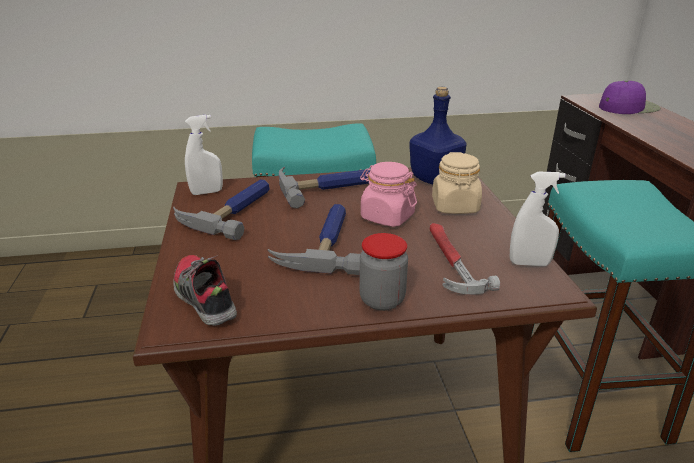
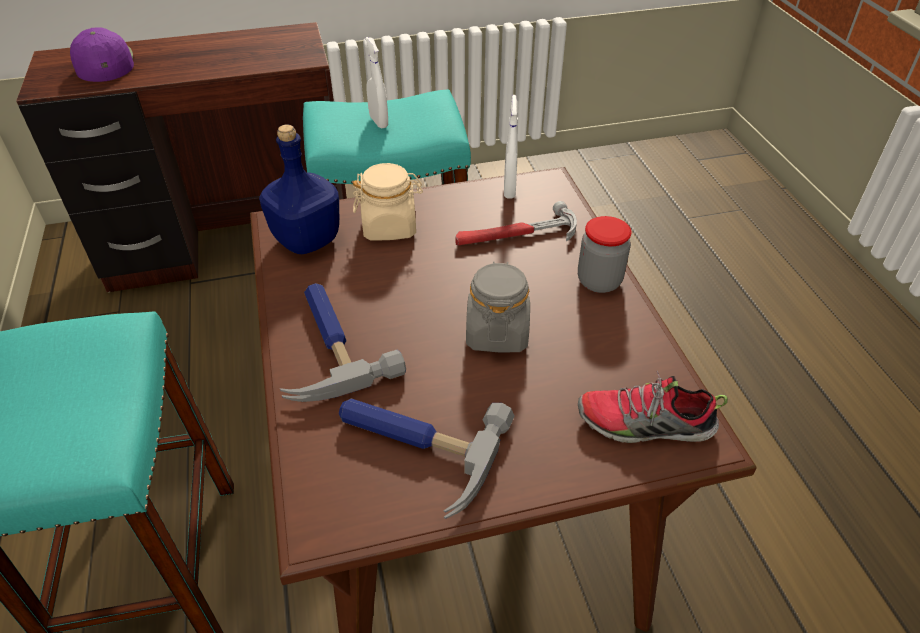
camera: 95 degrees left, 15 degrees up
shoe [173,255,237,325] -> shoe turned 45 degrees clockwise [578,371,728,443]
white spray bottle [185,115,223,195] -> white spray bottle moved to [365,37,388,128]
hammer [268,204,360,275] -> grey jar [466,261,530,352]
pink jar [360,162,417,227] -> none

